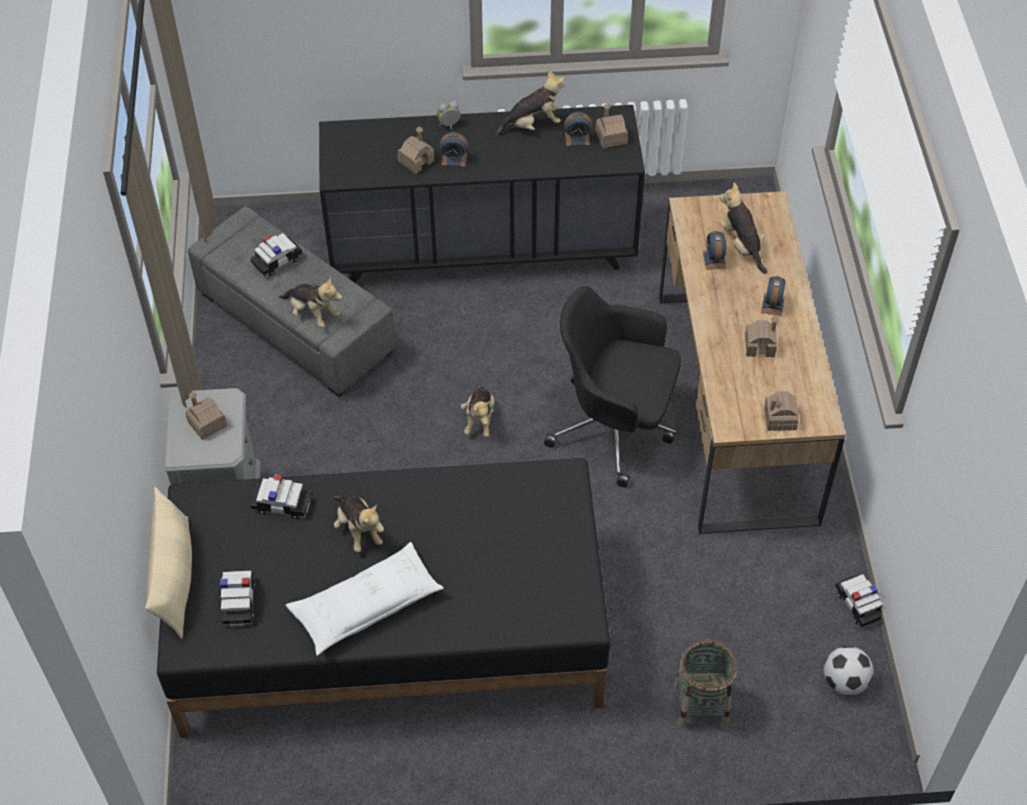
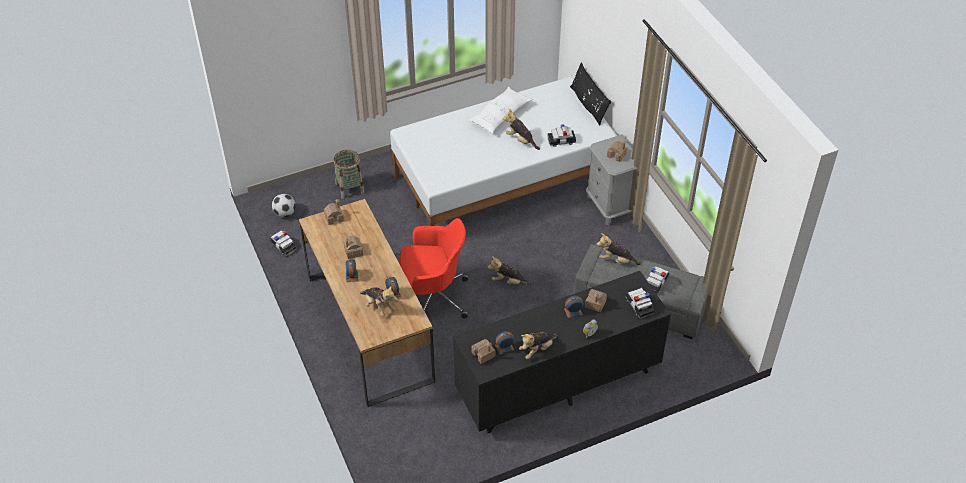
camera: 160 degrees right, 5 degrees down
beige pillow [145,487,192,639] -> black pillow [570,63,611,126]
black bed [157,458,610,738] -> white bed [390,77,617,226]
toy car [220,570,255,627] -> toy car moved to [626,288,654,319]
plush toy [461,386,495,437] -> plush toy turned 60 degrees counterclockwise [488,256,532,285]
black office chair [544,286,681,487] -> red office chair [400,218,468,319]

